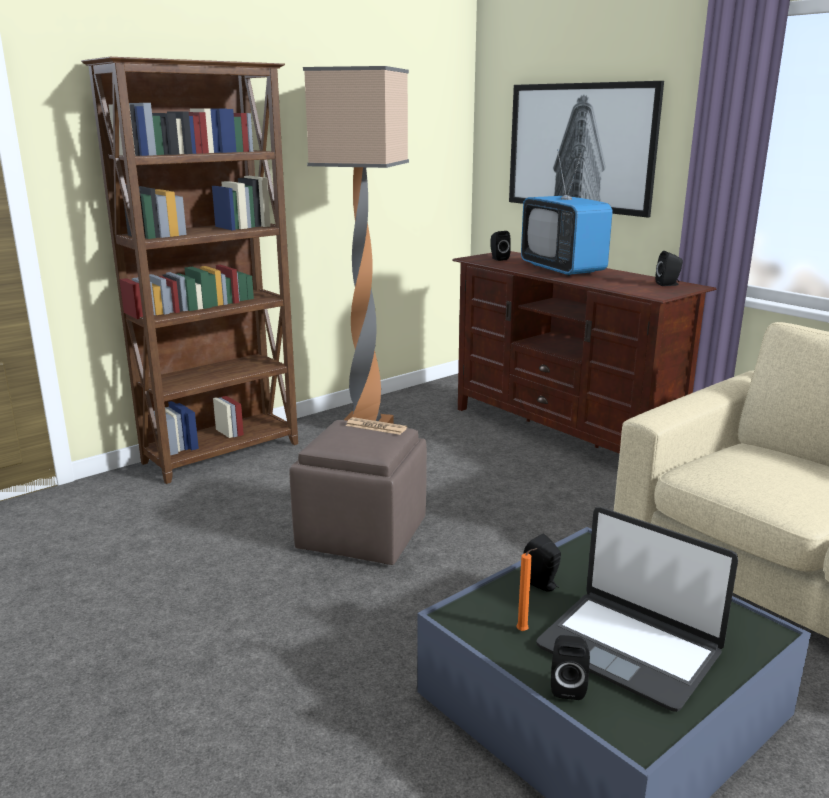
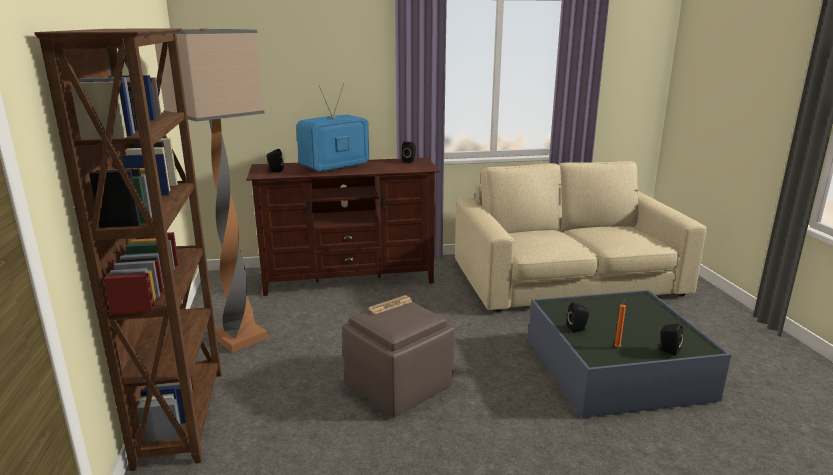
camera: 60 degrees left, 0 degrees up
picture [509,81,664,218] -> none
television [521,149,613,276] -> television turned 135 degrees clockwise [296,83,369,172]
laptop [536,507,738,712] -> none

